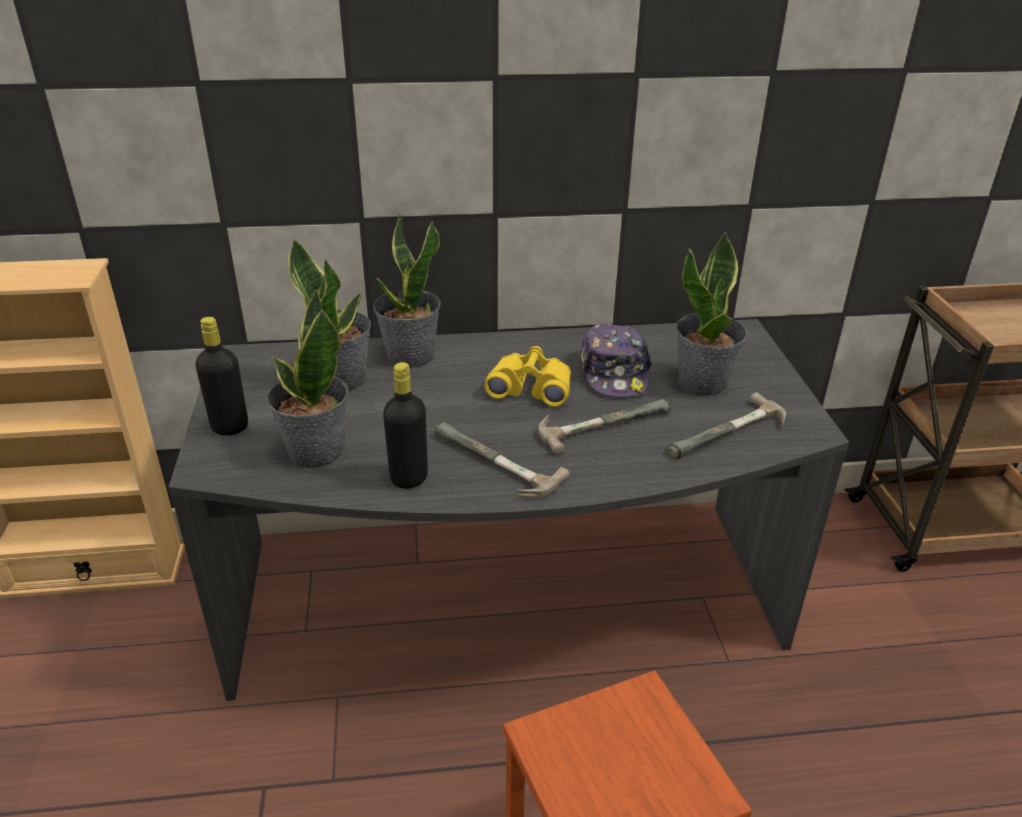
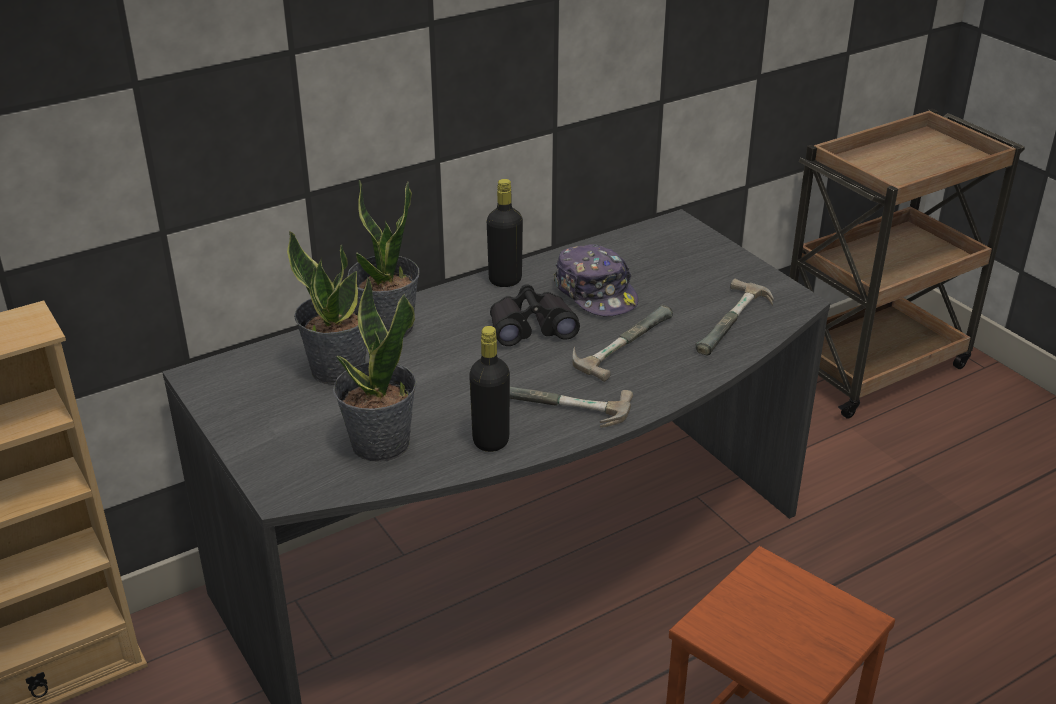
camera: 25 degrees left, 0 degrees up
black bottle [195,317,248,436] -> black bottle moved to [487,179,523,287]
yellow binoculars [484,346,571,407] -> black binoculars [490,284,580,346]
potted plant [676,232,747,396] -> none

